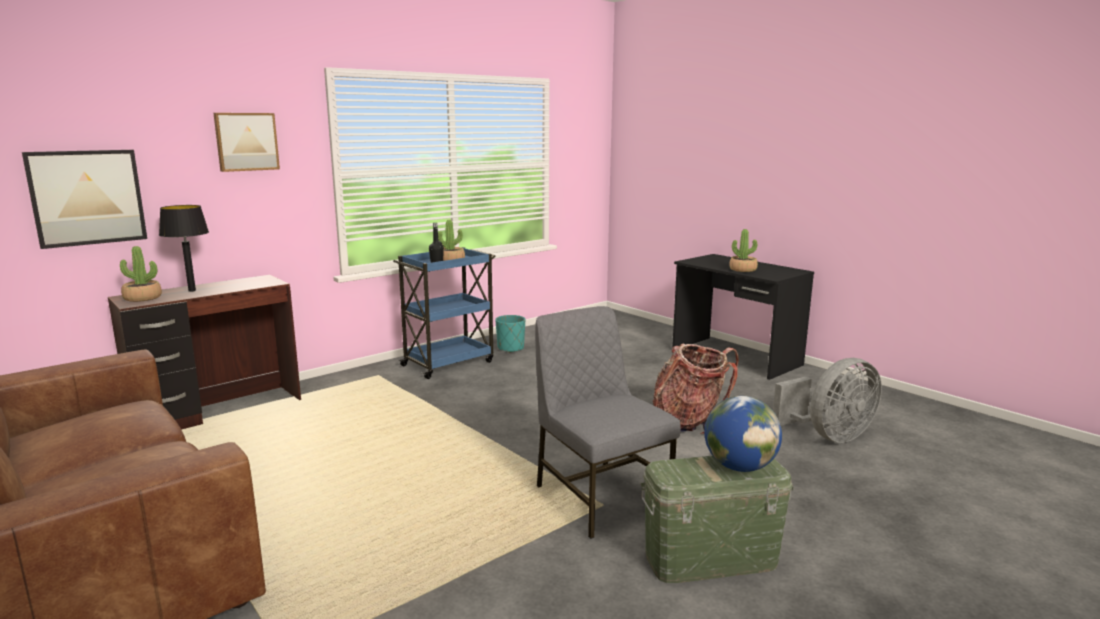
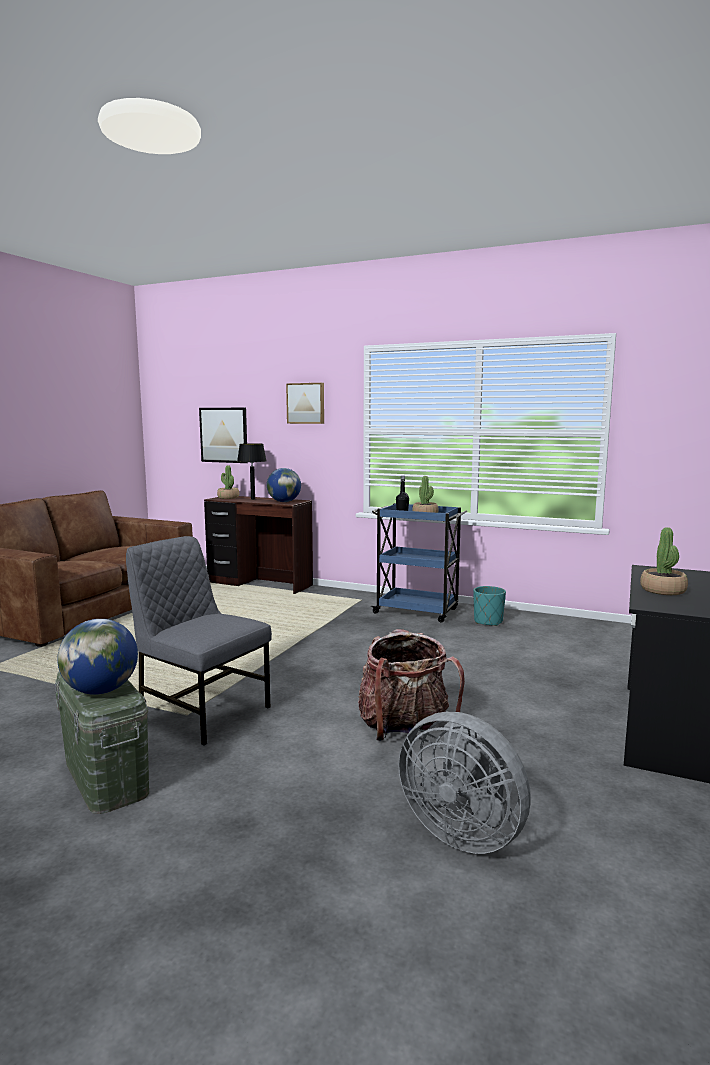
camera: 65 degrees right, 5 degrees down
grey chair [535,306,681,539] -> grey chair turned 90 degrees counterclockwise [126,536,272,745]
none -> globe [267,468,301,502]

